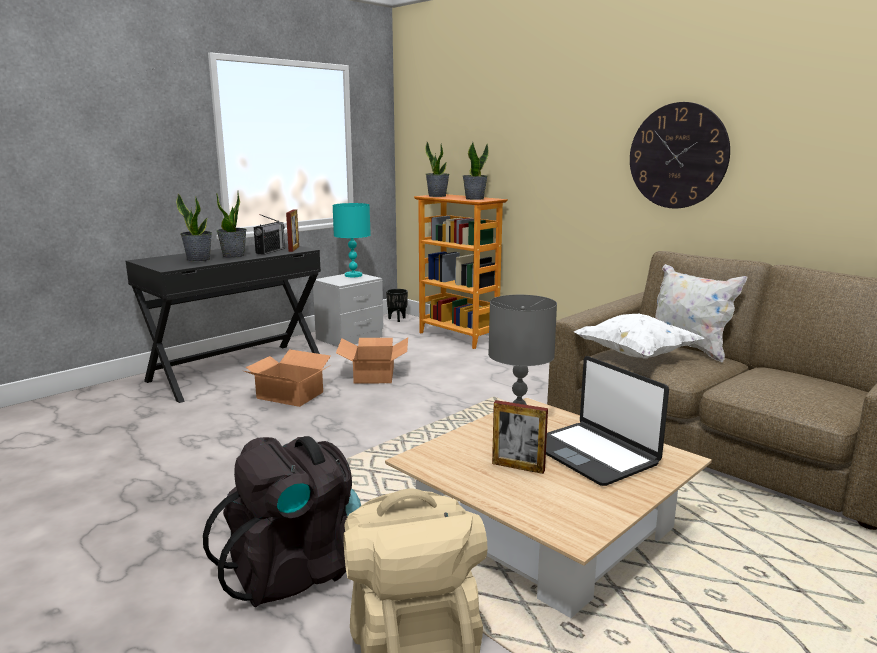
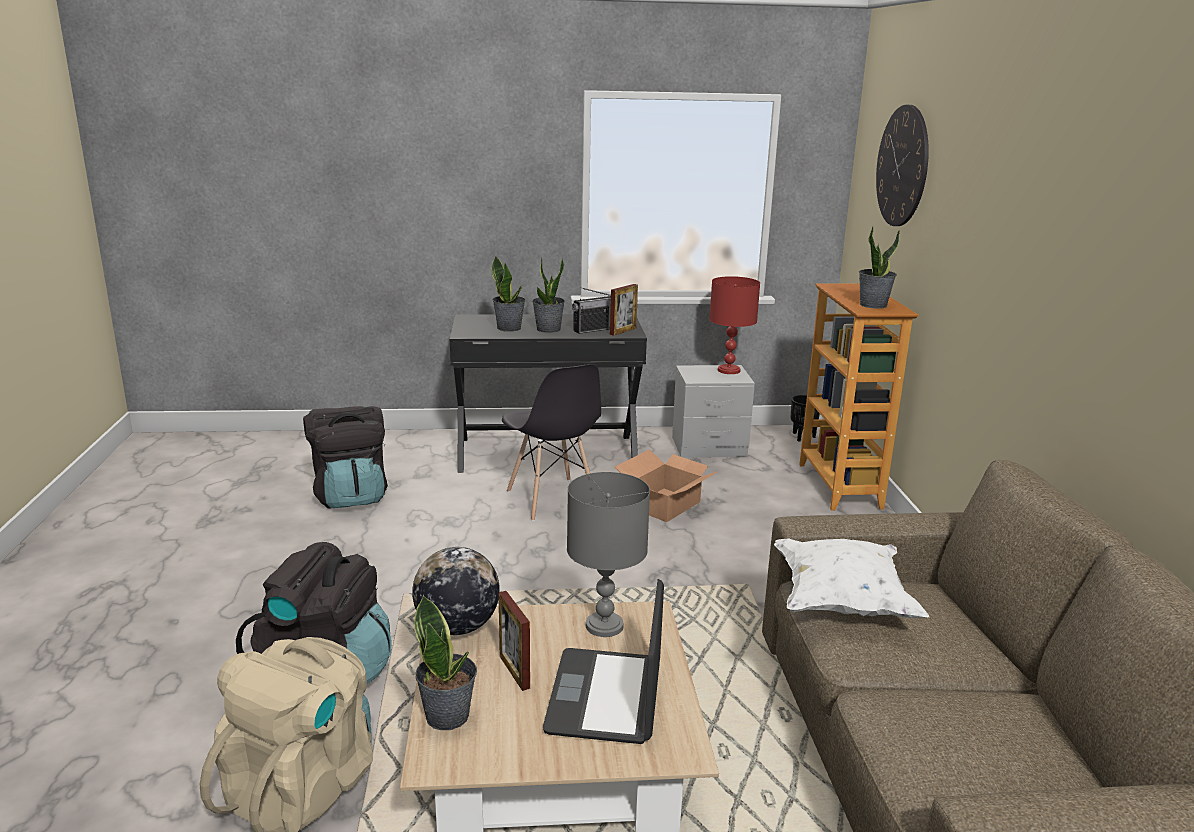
camera: 40 degrees right, 5 degrees up
cardboard box [244,349,331,407] -> grey chair [502,364,601,521]
turquoise table lamp [333,203,371,277] -> red table lamp [709,276,760,374]
potted plant [425,142,450,197] -> potted plant moved to [414,595,477,730]
wall clock [630,102,730,209] -> wall clock moved to [876,105,929,226]
white pillow [655,264,748,362] -> none
none -> black backpack [303,406,388,508]
none -> globe [412,547,500,635]

